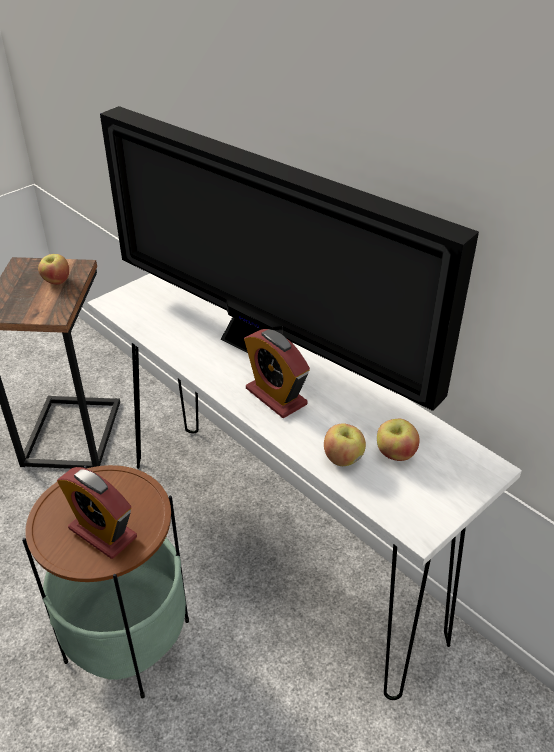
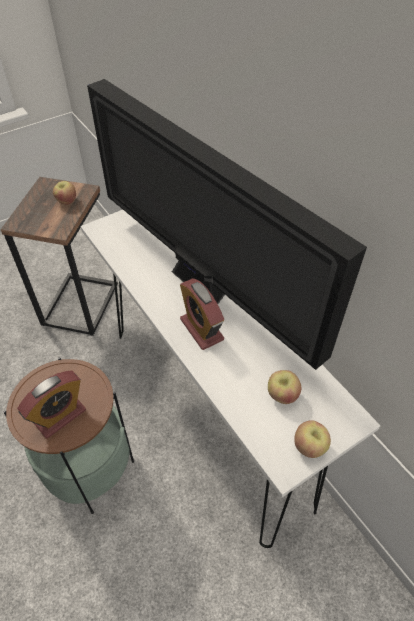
camera: 10 degrees right, 10 degrees up
alarm clock [57,467,137,559] -> alarm clock turned 90 degrees counterclockwise [17,371,86,439]
apple [324,423,366,466] -> apple moved to [294,420,331,458]

